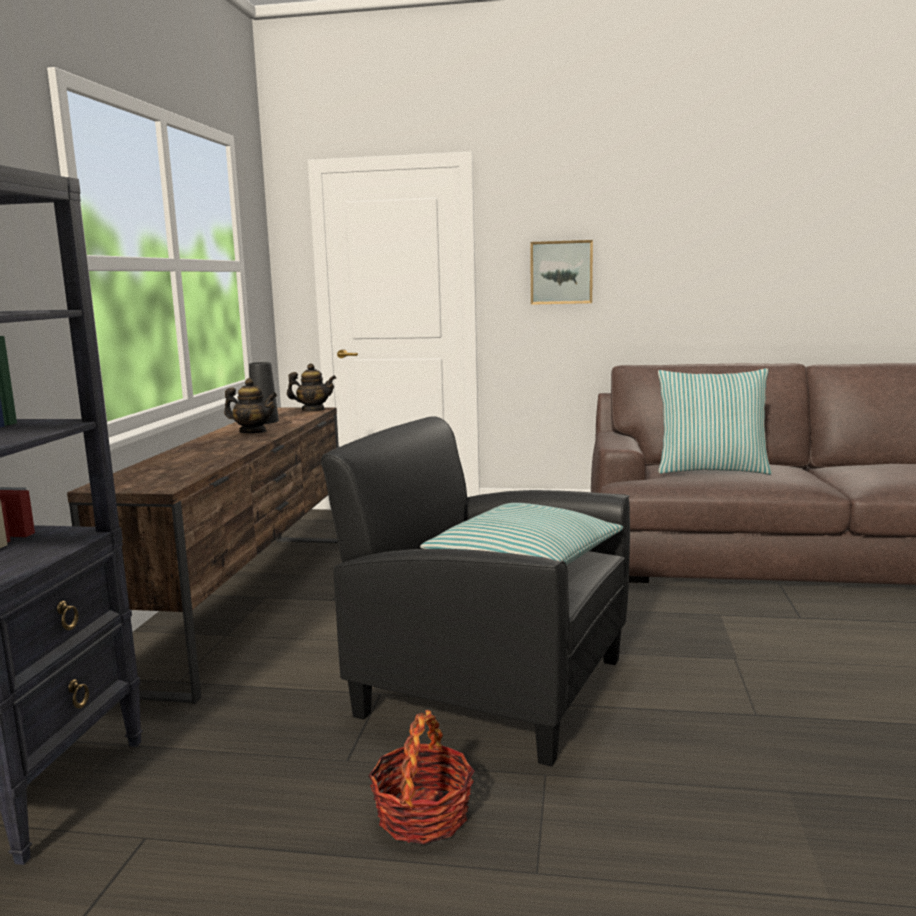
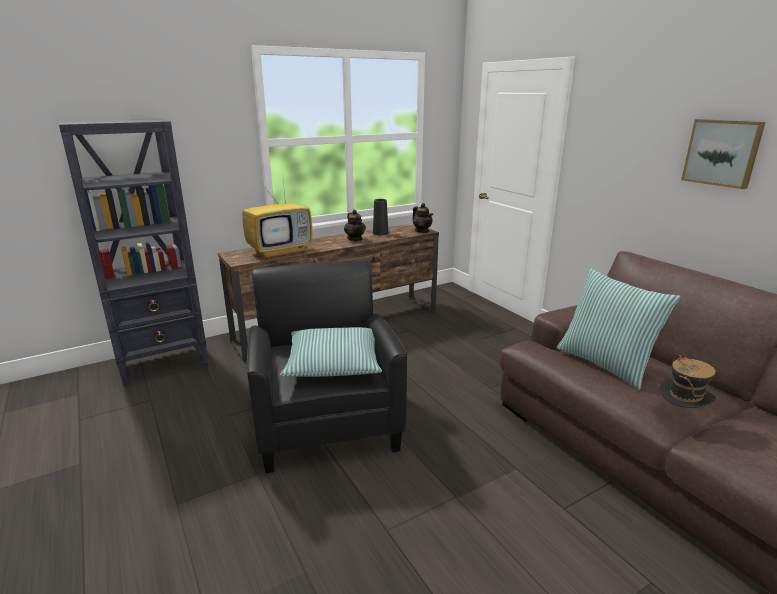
camera: 50 degrees right, 10 degrees up
basket [368,710,474,844] -> none
picture [530,240,593,305] -> picture moved to [681,119,765,189]
none -> television [242,179,312,259]
none -> hat [659,354,716,408]

